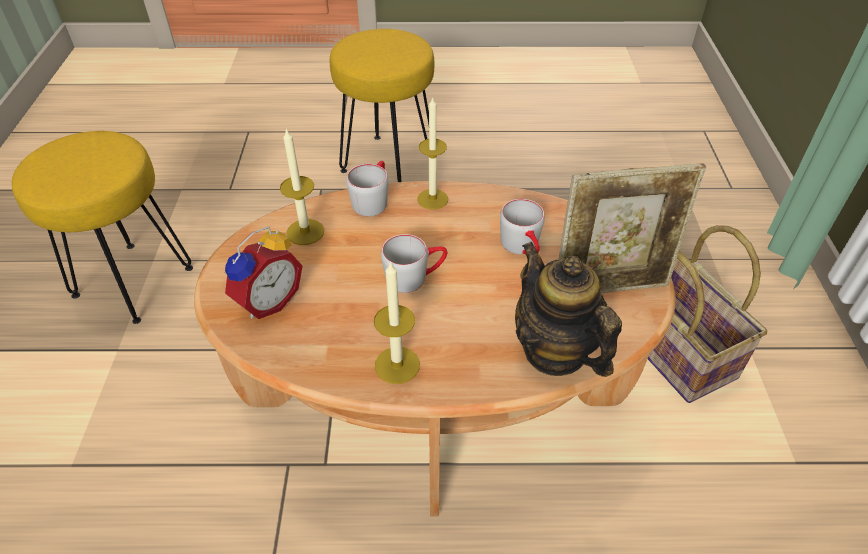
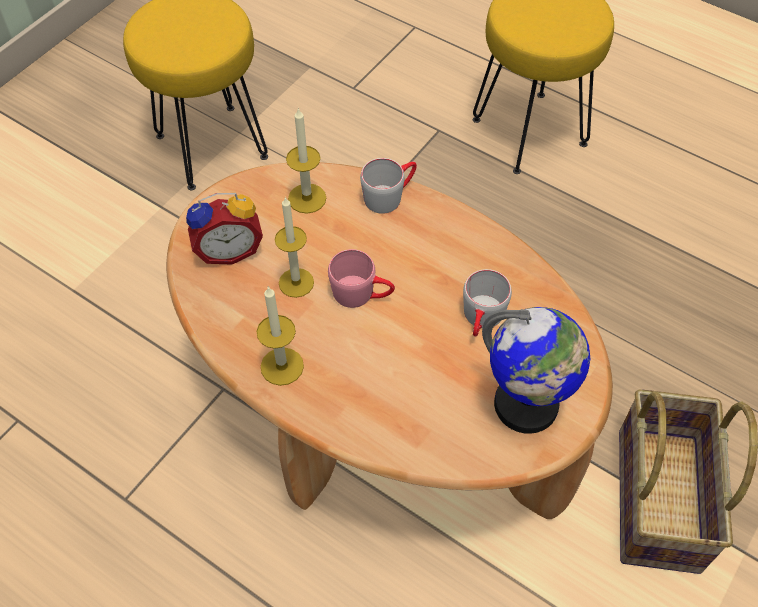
camera: 35 degrees right, 10 degrees up
grey mug [381,234,447,293] -> pink mug [328,249,395,308]
candle [417,96,448,209] -> candle moved to [275,197,314,298]
teapot [515,242,622,377] -> none
picture frame [558,163,706,293] -> globe [482,307,590,434]

